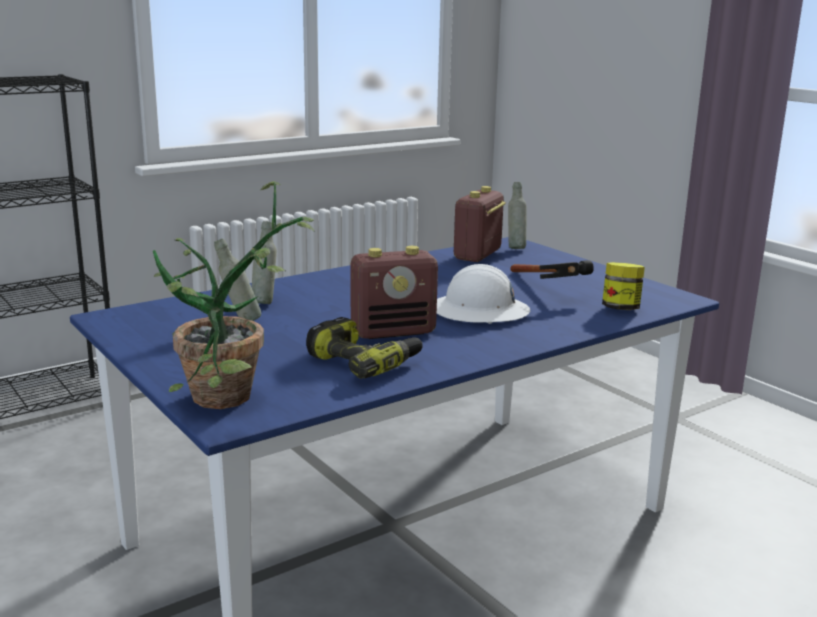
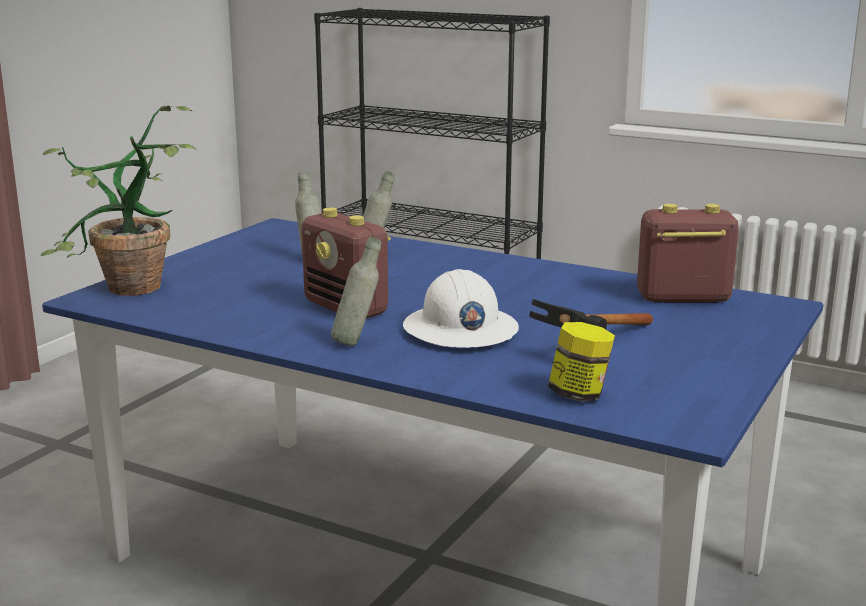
camera: 65 degrees right, 0 degrees up
power drill [306,317,423,379] -> none
grey bottle [508,182,527,249] -> grey bottle moved to [331,237,381,346]

